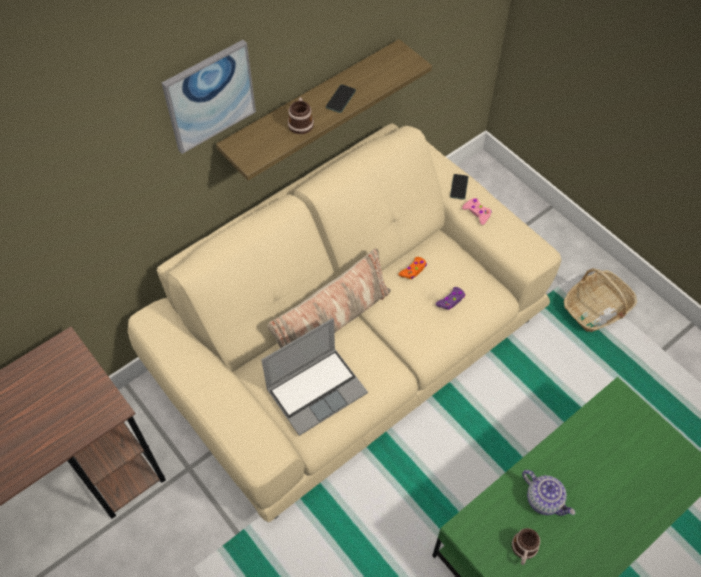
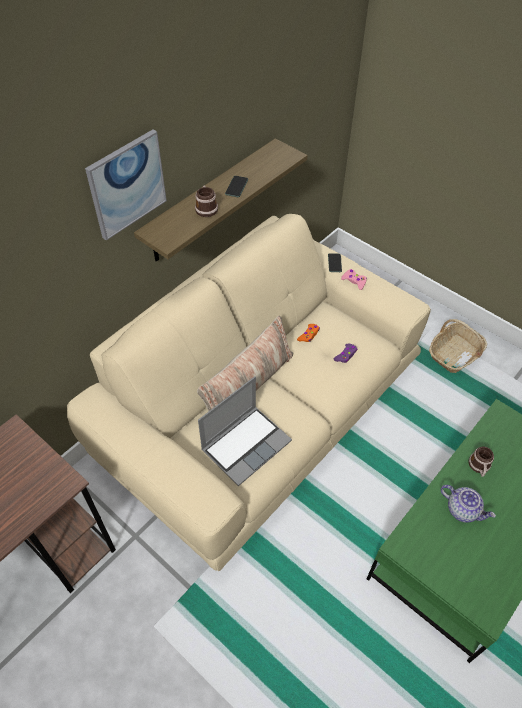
camera: 10 degrees left, 5 degrees down
mug [512,528,540,565] -> mug moved to [469,447,494,477]

